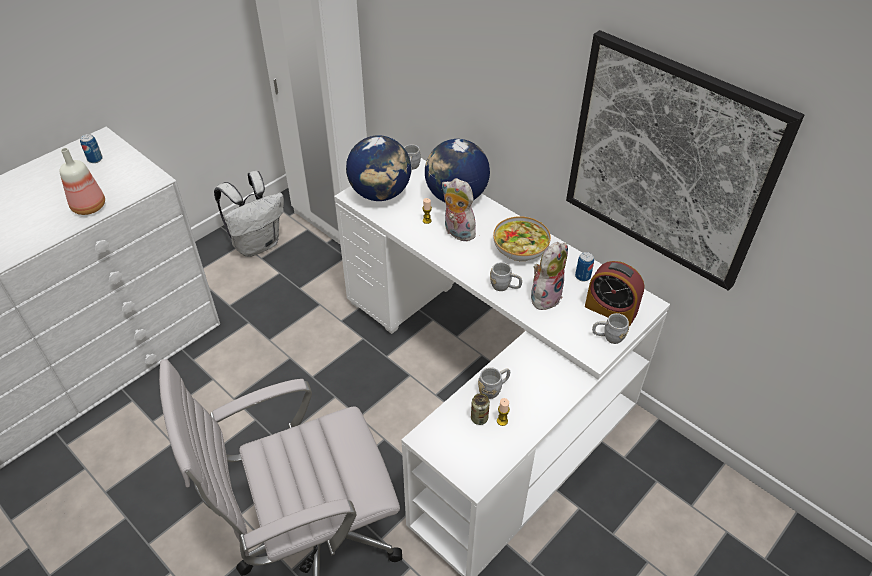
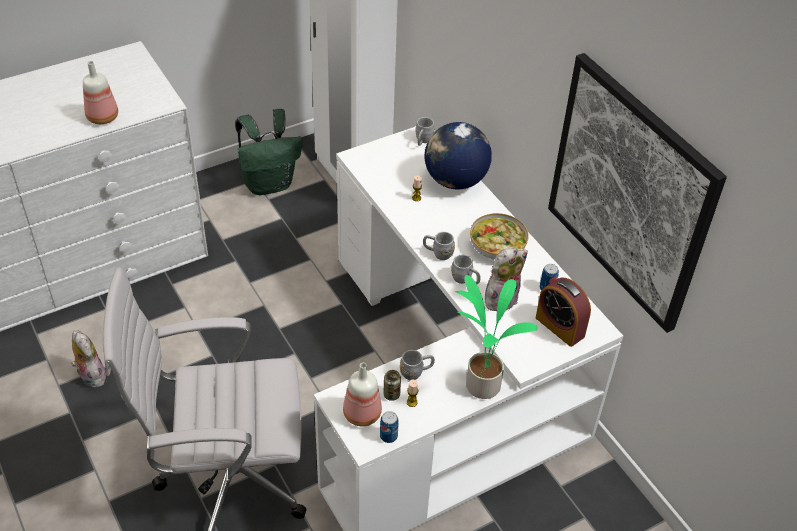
camera: 15 degrees right, 0 degrees up
can [80,134,103,163] -> can moved to [380,411,399,443]
white backpack [214,171,284,257] -> green backpack [235,109,302,195]
globe [346,135,411,201] -> none
plush toy [442,178,479,241] -> plush toy moved to [71,330,106,388]
grey mug [592,313,629,344] -> grey mug moved to [423,232,455,260]
none -> bottle [343,363,382,426]
none -> potted plant [455,275,538,399]

